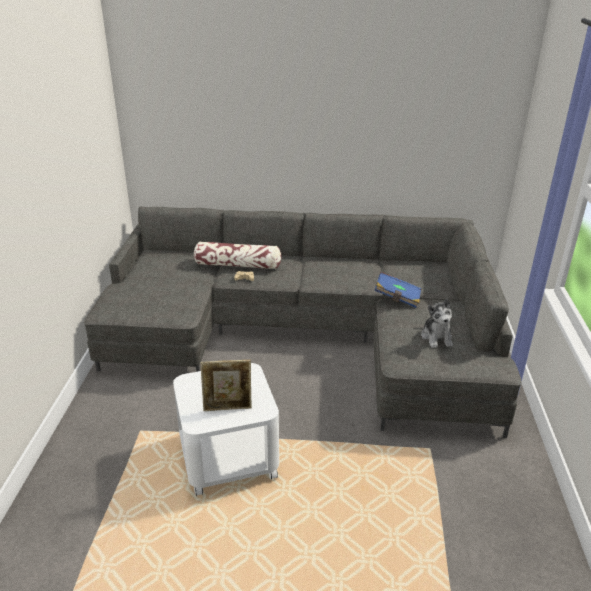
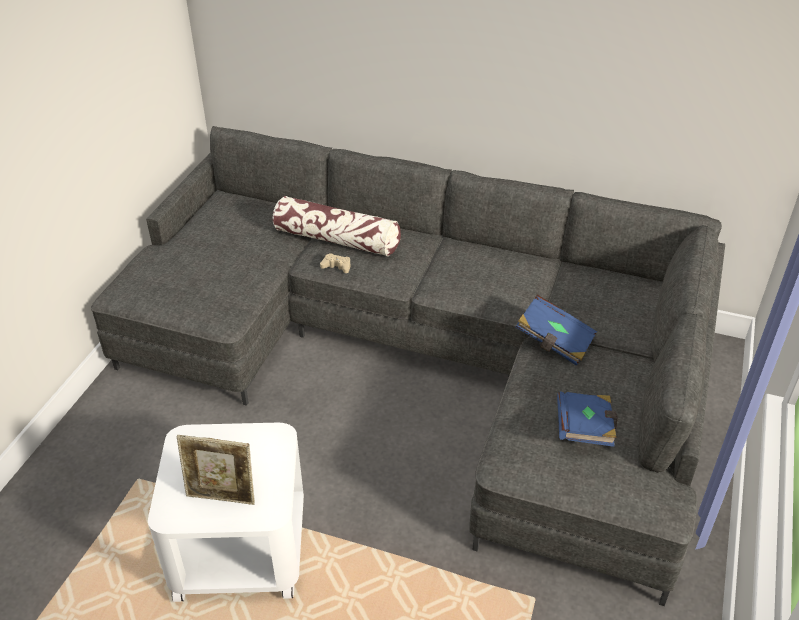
camera: 15 degrees right, 10 degrees up
plush toy [421,299,453,348] -> blue book [557,391,618,447]

